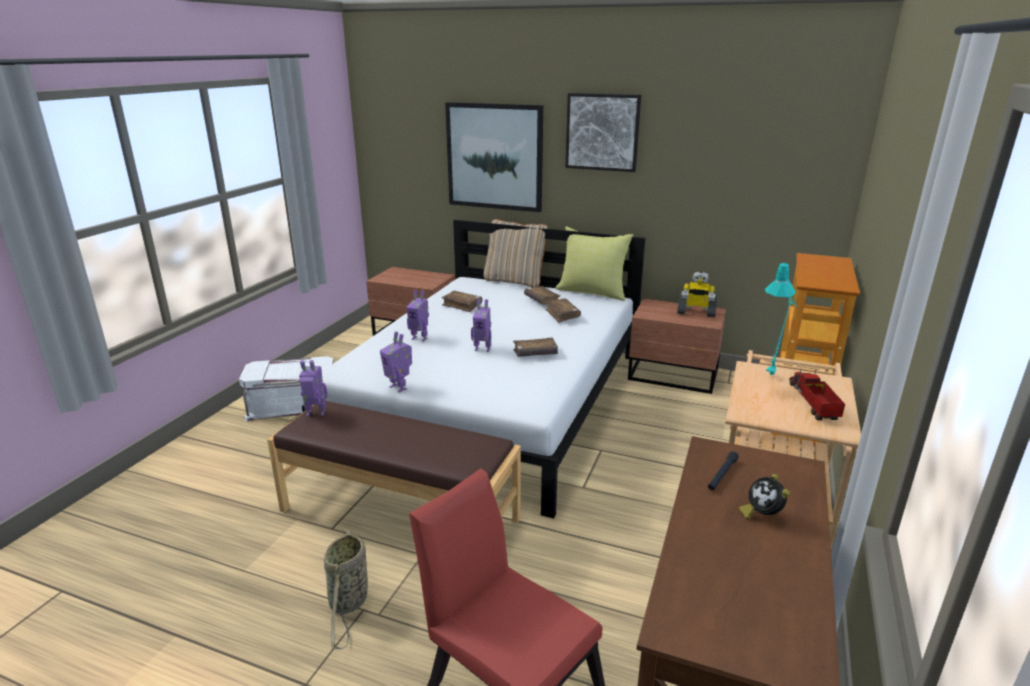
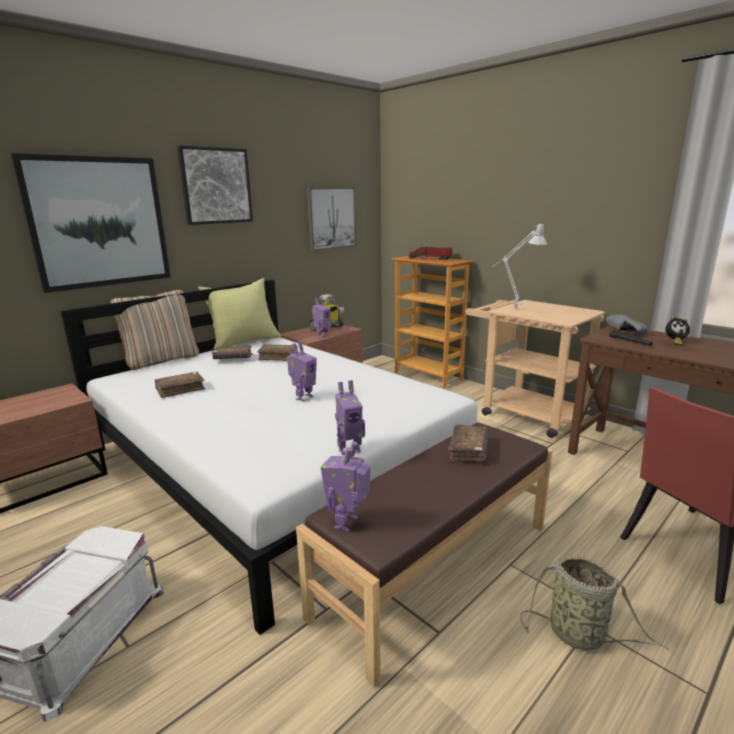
camera: 65 degrees left, 5 degrees down
toy robot [406,290,429,342] -> toy robot moved to [312,297,331,338]
brown book [513,338,558,357] -> brown book moved to [448,425,489,461]
turquoise table lamp [765,262,797,375] -> grey table lamp [492,224,547,308]
toy truck [789,369,845,420] -> toy truck moved to [409,245,452,260]
none -> picture [307,188,356,251]
none -> grey shoe [605,314,648,335]

